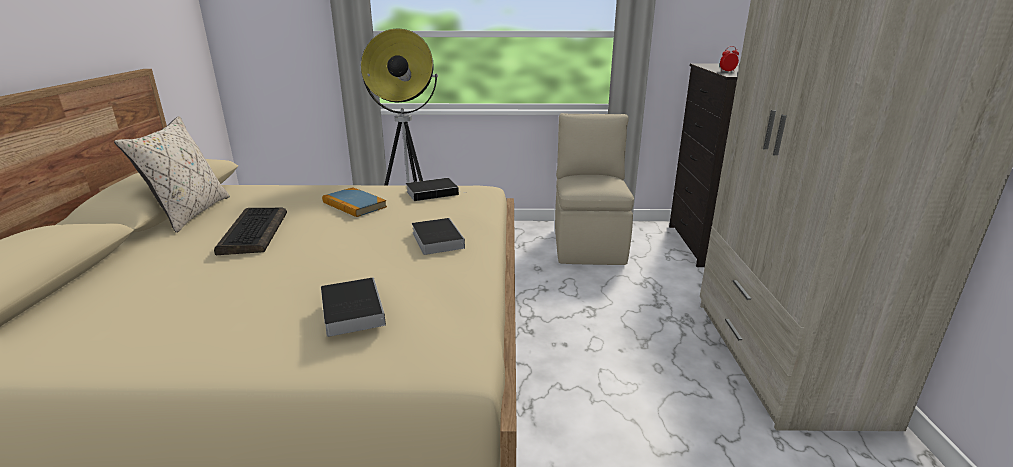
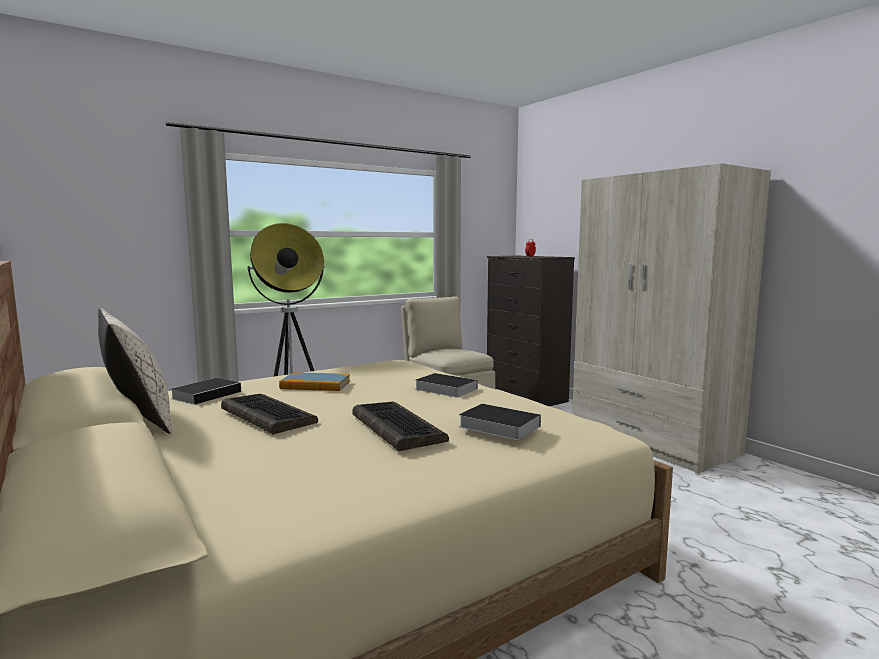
camera: 35 degrees left, 15 degrees down
book [406,178,464,201] -> book moved to [171,378,245,405]
none -> keyboard [353,402,449,451]

